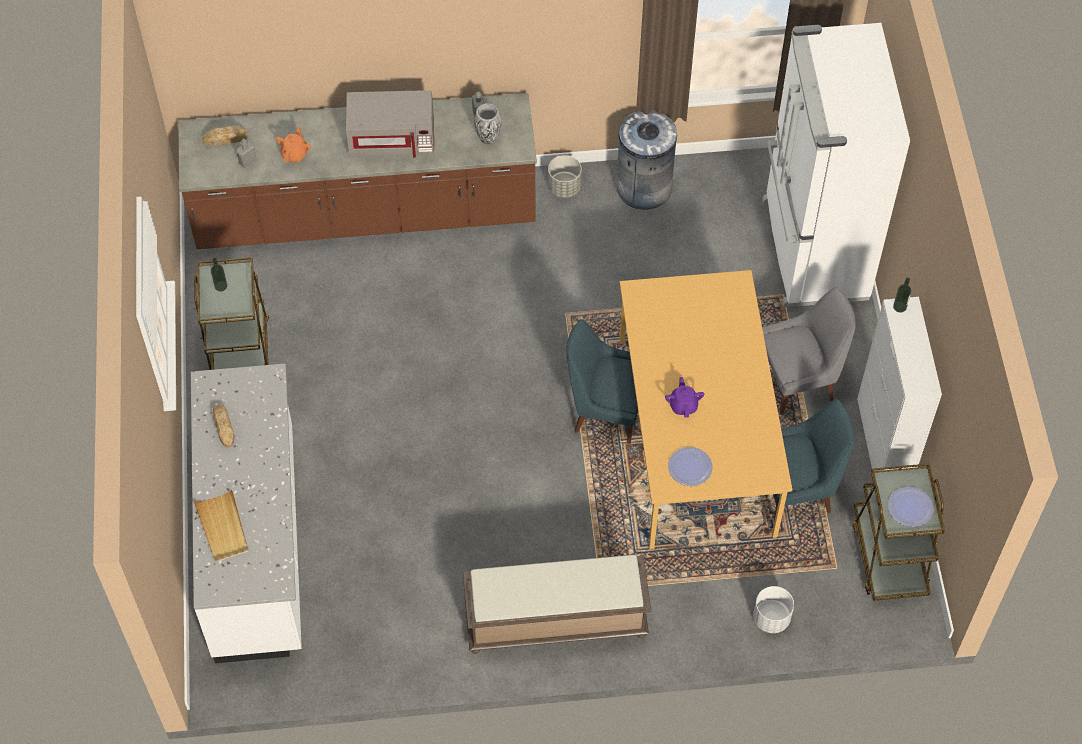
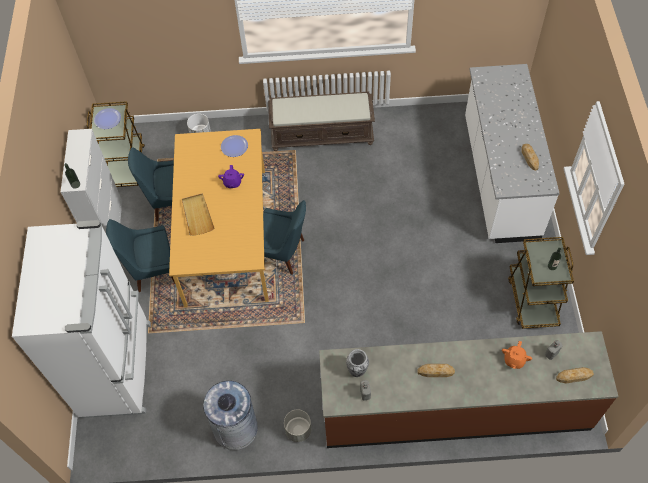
camera: 175 degrees left, 0 degrees up
beige tray [194,489,249,562] -> beige tray moved to [182,193,214,236]
grey microwave [346,90,434,158] -> bread [417,364,455,377]
grey chair [762,287,856,415] -> blue chair [106,219,175,292]

